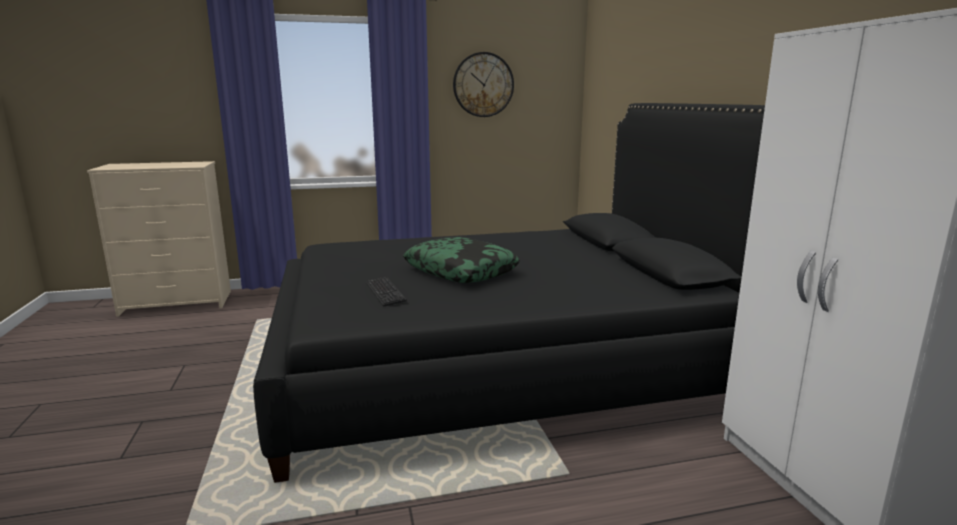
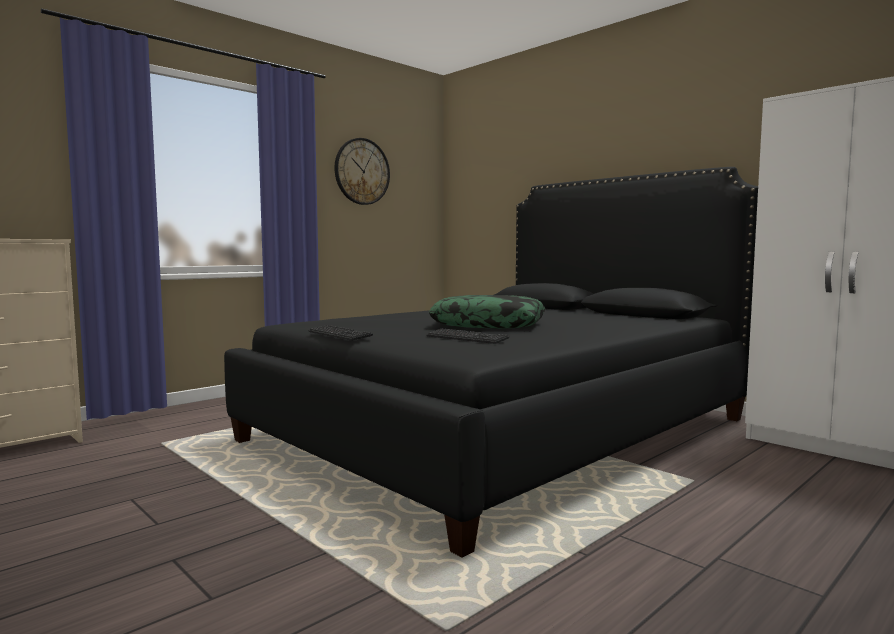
camera: 30 degrees left, 10 degrees down
none -> keyboard [308,325,373,341]

